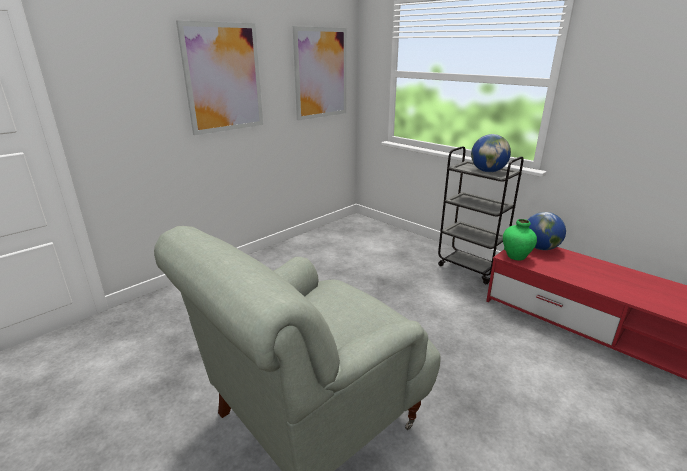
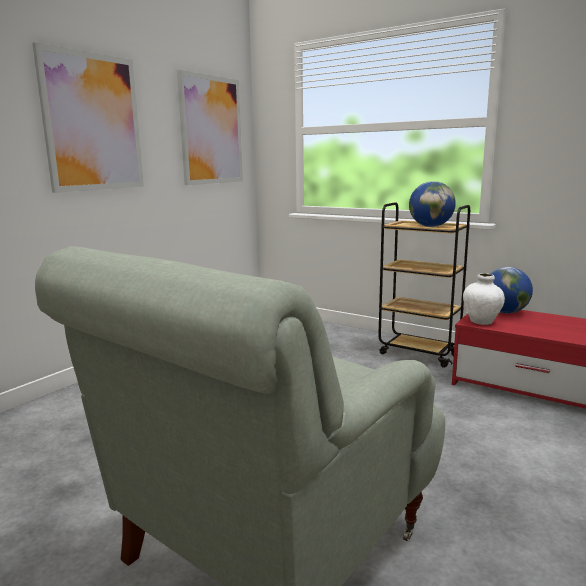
camera: 10 degrees left, 10 degrees down
grey cart [438,146,524,284] -> brown cart [378,203,470,368]
green vase [503,219,537,261] -> white vase [463,273,505,325]

